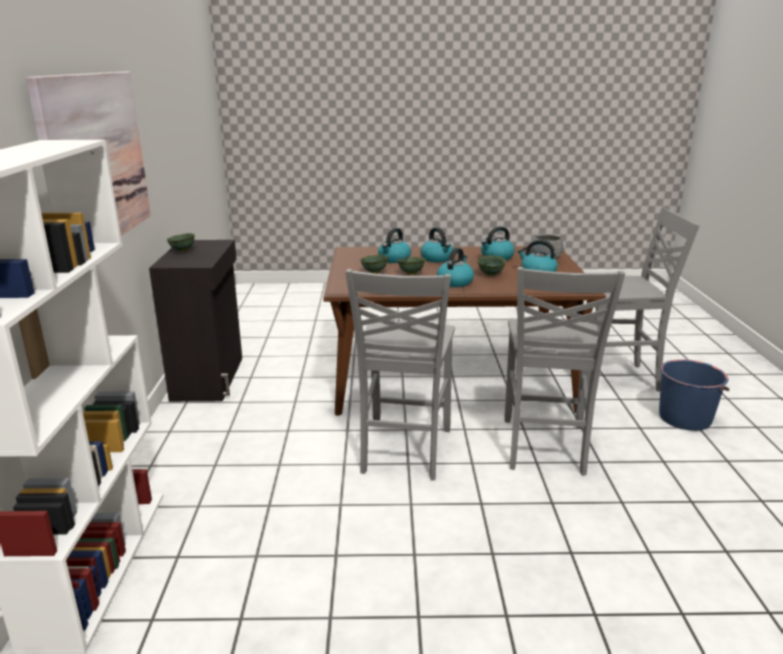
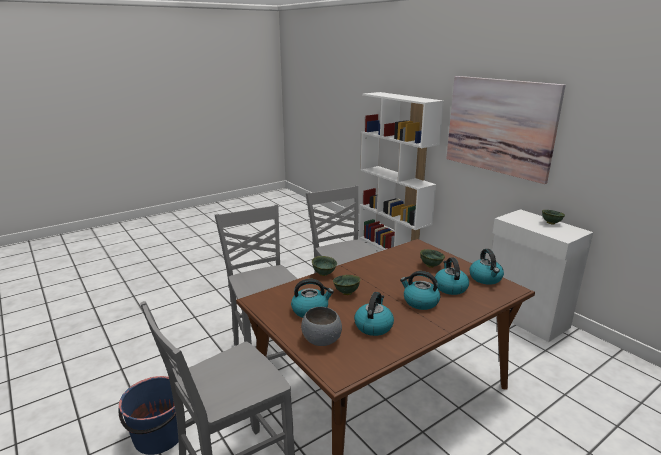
camera: 145 degrees right, 0 degrees up
black cabinet [149,240,242,402] -> white cabinet [492,209,594,342]
green bowl [397,257,425,275] -> green bowl moved to [312,256,337,276]
kettle [437,248,474,287] -> kettle moved to [470,249,504,285]

